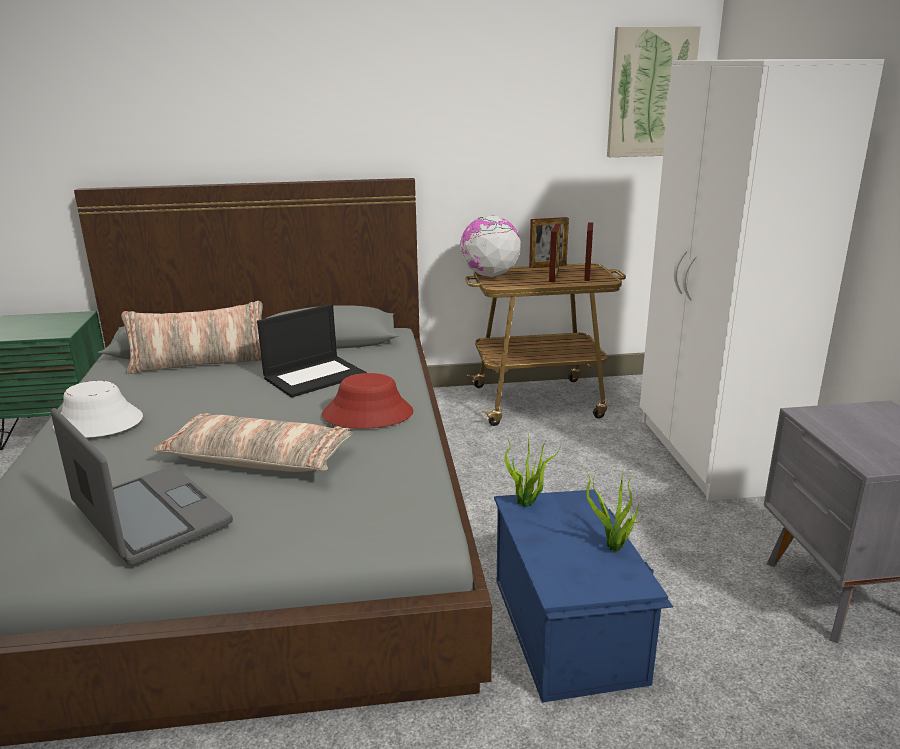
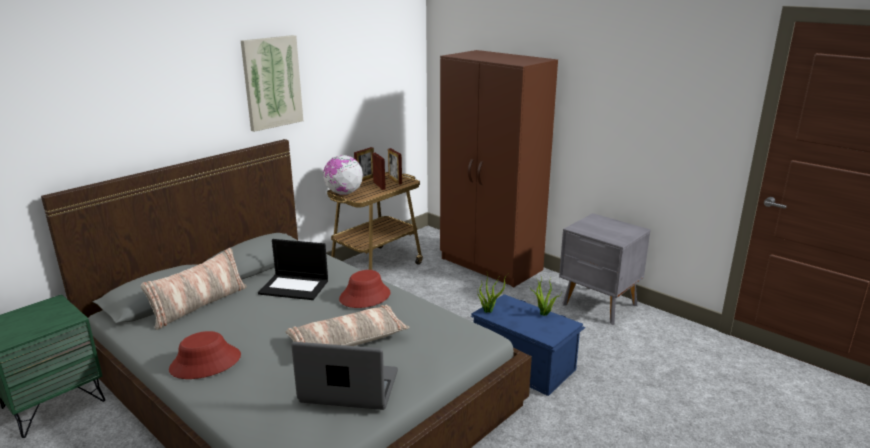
camera: 40 degrees left, 0 degrees up
white hat [53,381,143,438] -> red hat [169,331,241,379]
laptop [257,304,367,398] -> laptop turned 90 degrees clockwise [258,239,328,300]
picture [607,26,701,157] -> picture moved to [241,35,303,132]
white wardrobe [640,59,884,501] -> brown wardrobe [440,50,558,288]

